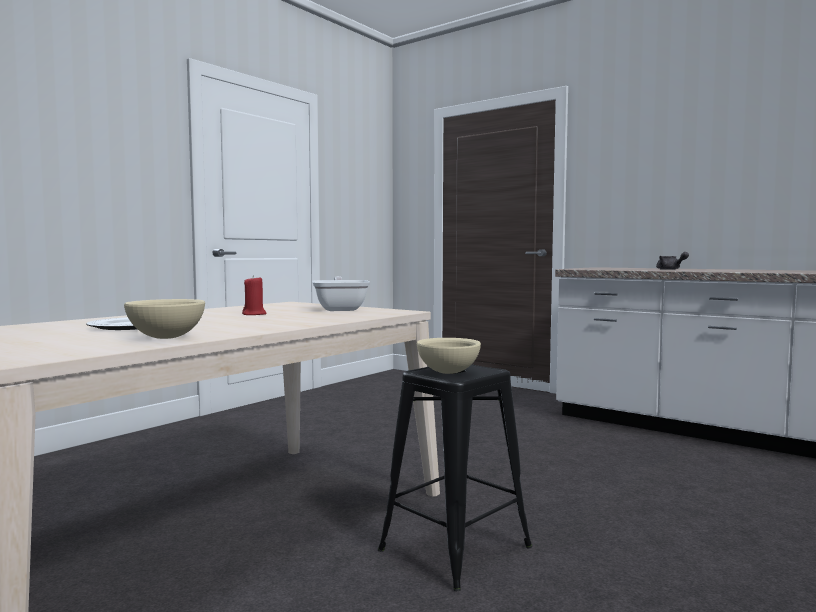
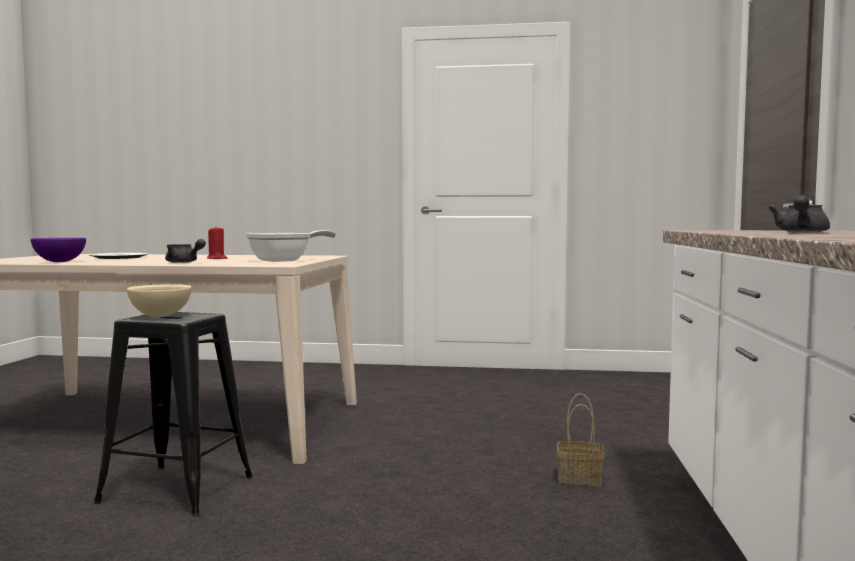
camera: 60 degrees right, 0 degrees up
beige bowl [124,299,205,339] -> purple bowl [31,238,86,262]
none -> grey teapot [165,239,206,263]
none -> basket [557,393,604,486]

